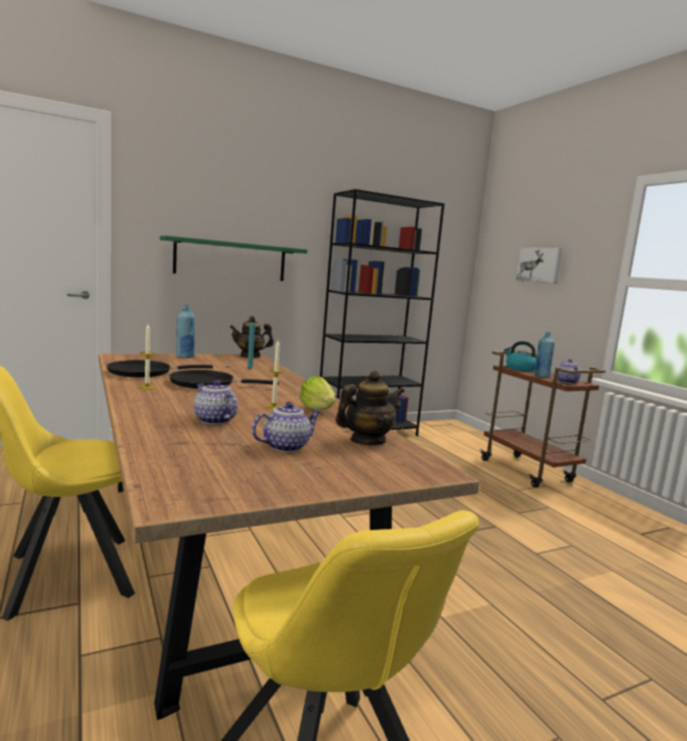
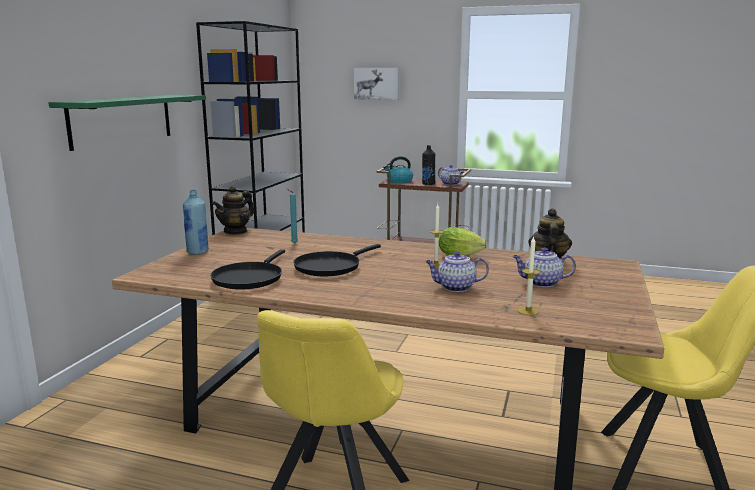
camera: 45 degrees left, 5 degrees up
candle [138,325,156,389] -> candle moved to [518,236,540,315]
teapot [252,402,321,452] -> teapot turned 90 degrees counterclockwise [512,247,576,287]
blue bottle [534,332,555,378] -> black bottle [422,145,435,185]

